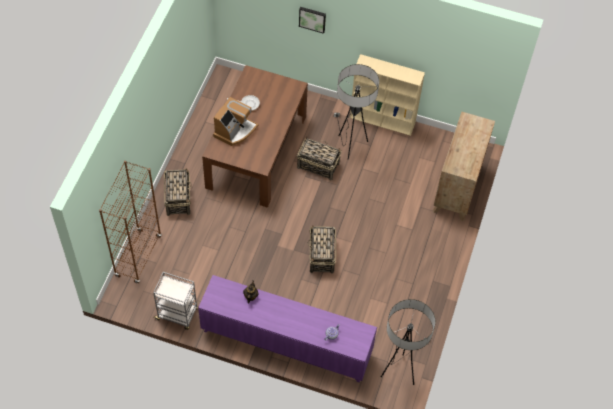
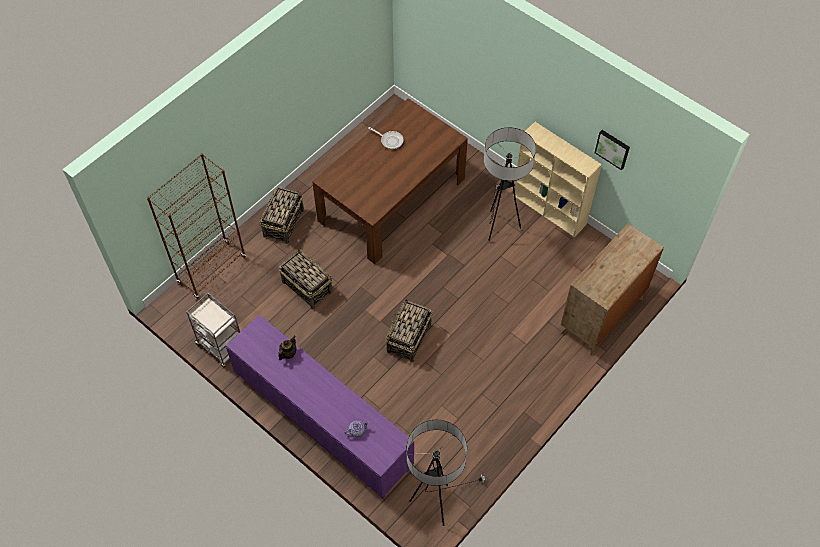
camera: 25 degrees right, 0 degrees up
coffee machine [213,97,258,146] -> none
basket [297,137,342,180] -> basket moved to [278,249,332,309]
picture [299,7,326,34] -> picture moved to [595,130,630,170]

